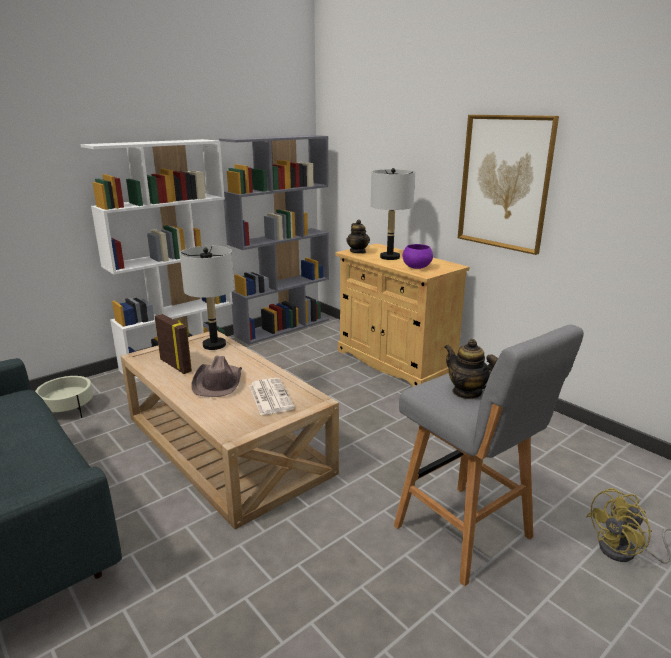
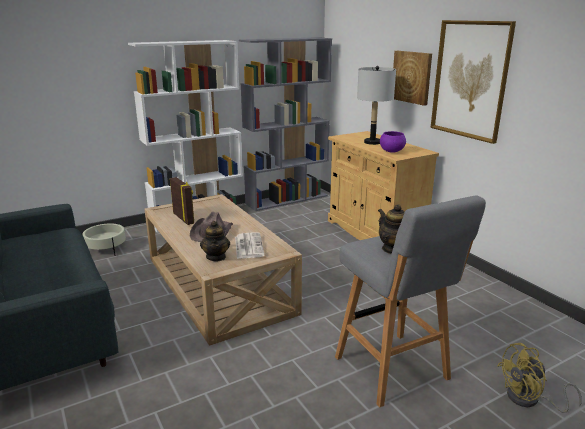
camera: 10 degrees right, 0 degrees up
grey table lamp [180,246,234,350] -> none
teapot [346,220,370,254] -> teapot moved to [200,221,230,261]
none -> picture [393,51,432,106]

